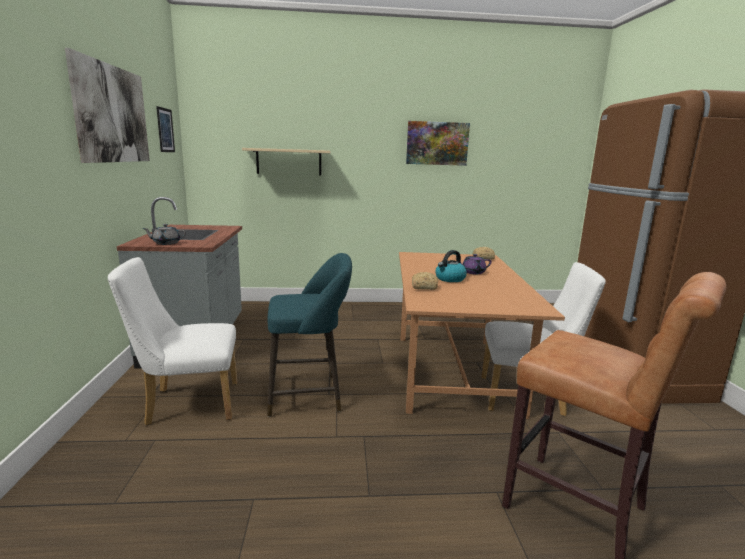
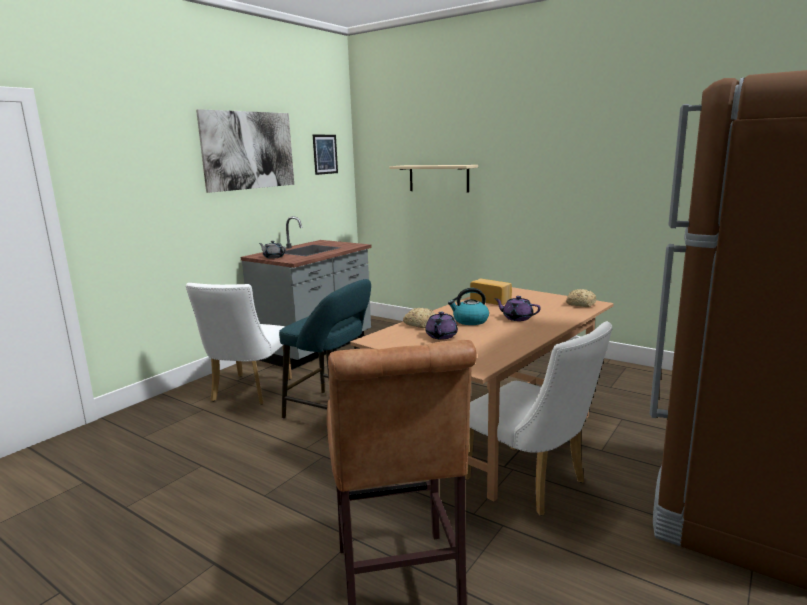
camera: 40 degrees right, 0 degrees up
white chair [108,257,237,425] -> white chair turned 105 degrees counterclockwise [186,283,292,405]
picture [406,121,470,166] -> none
none -> purple teapot [425,312,458,339]
none -> bread [470,279,512,305]

